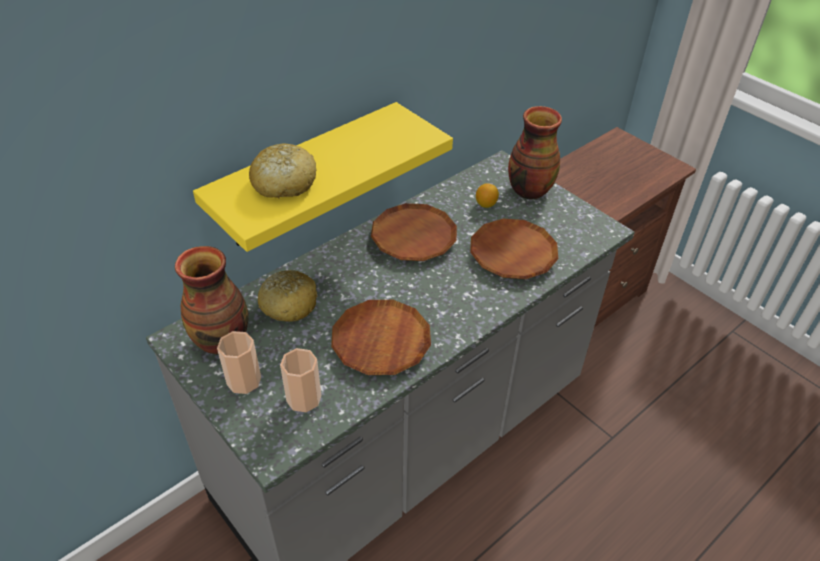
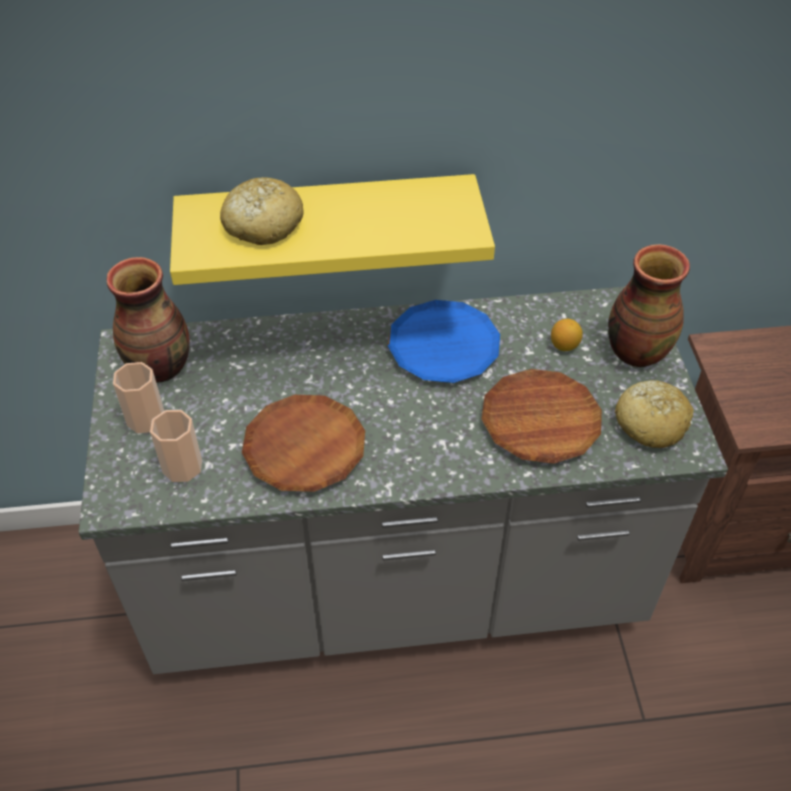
camera: 35 degrees right, 5 degrees up
bread [258,270,317,322] -> bread moved to [615,380,694,448]
brown plate [371,203,457,261] -> blue plate [387,300,500,383]

